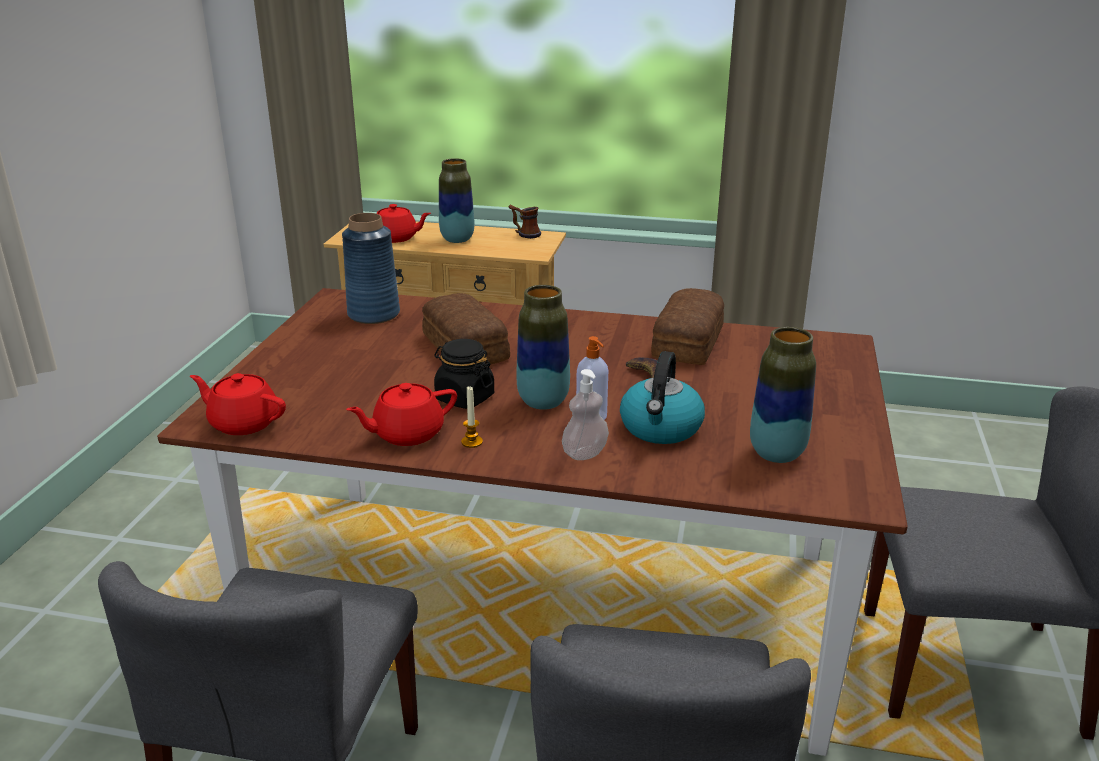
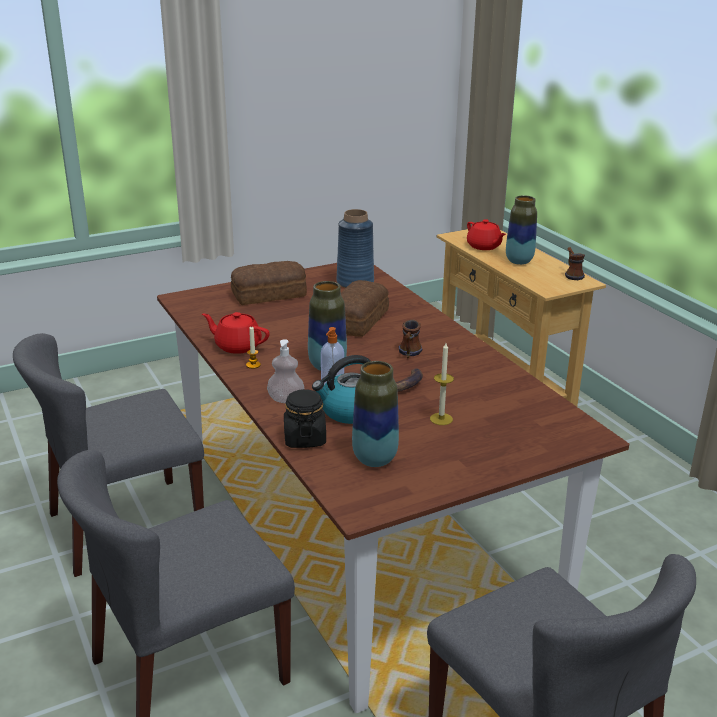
camera: 50 degrees right, 0 degrees up
red teapot [190,373,286,435] -> none
black jar [434,339,494,409] -> black jar moved to [284,389,326,448]
bread [651,288,724,365] -> bread moved to [231,261,307,305]
none -> mug [399,319,422,358]
none -> candle [430,343,454,425]

